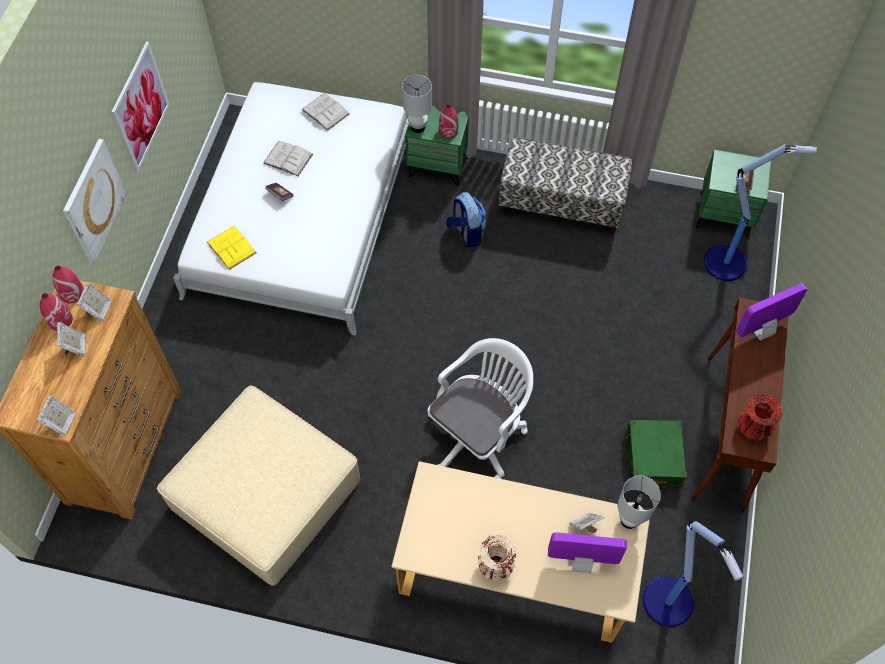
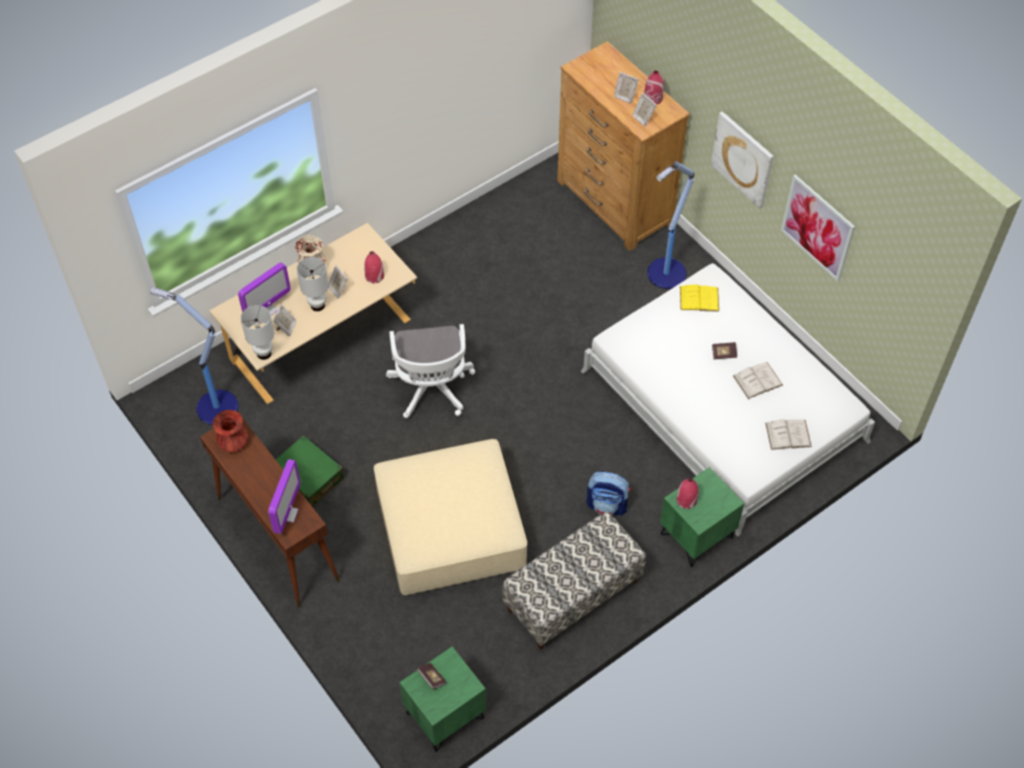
camera: 130 degrees right, 5 degrees down
picture frame [37,395,76,436] -> picture frame moved to [328,265,348,299]
red vase [52,266,84,304] -> red vase moved to [364,251,384,283]
beige ottoman [157,385,360,586] -> beige ottoman moved to [374,439,527,595]
white table lamp [402,75,432,133] -> white table lamp moved to [297,257,329,311]
floor lamp [704,144,817,281] -> floor lamp moved to [647,161,694,289]

